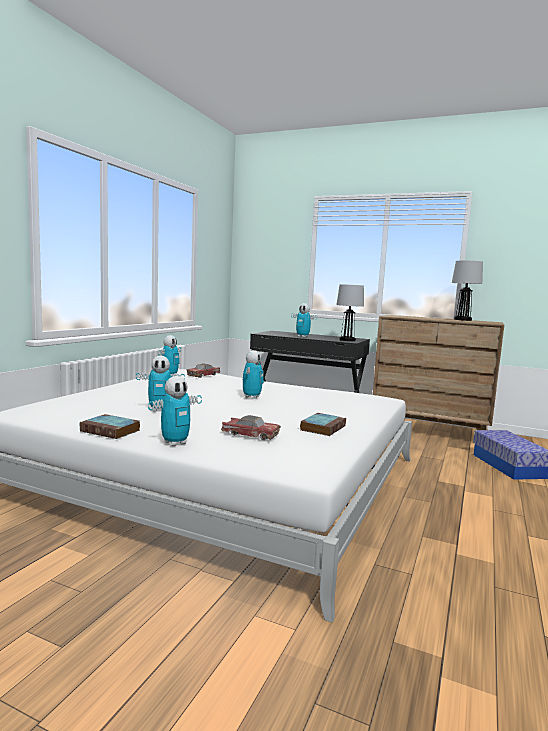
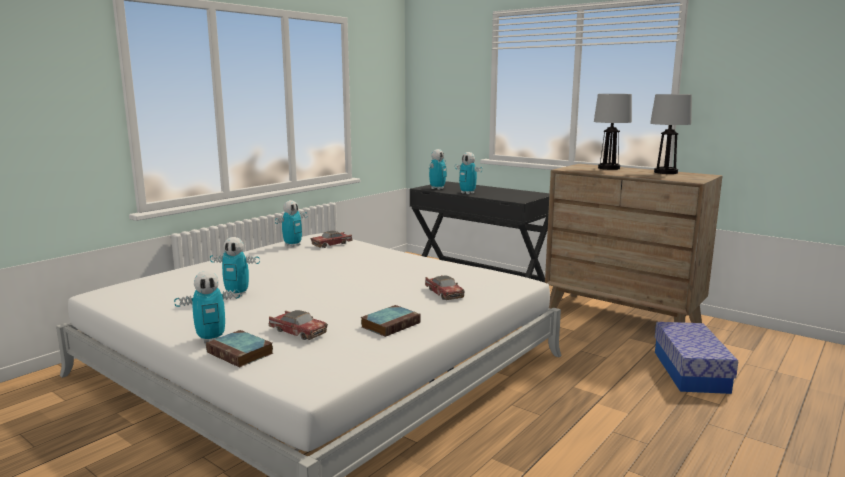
camera: 15 degrees right, 5 degrees up
book [80,414,140,439] -> book moved to [206,330,273,367]
toy robot [243,350,264,399] -> toy robot moved to [429,149,447,190]
table lamp [337,284,364,341] -> table lamp moved to [594,94,632,170]
none -> toy car [425,275,465,300]

